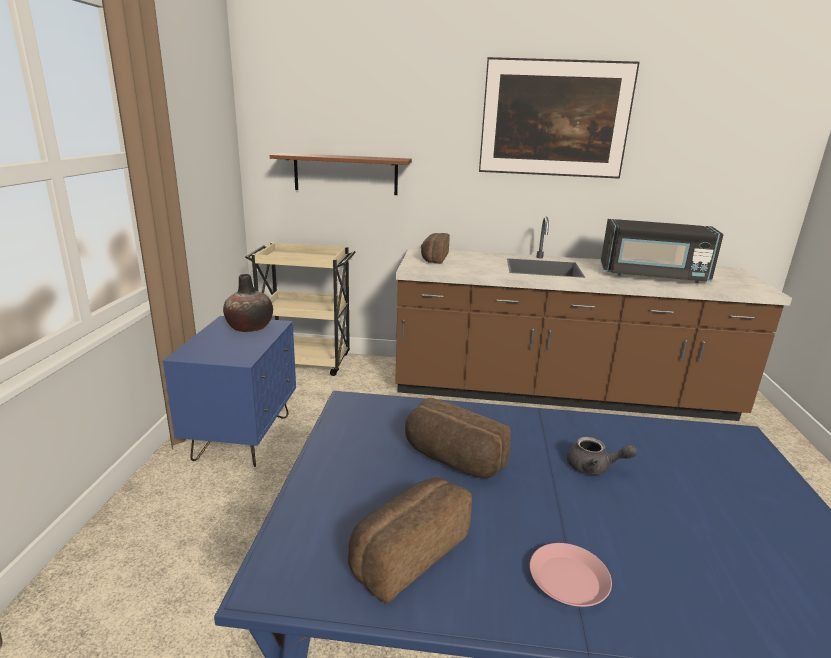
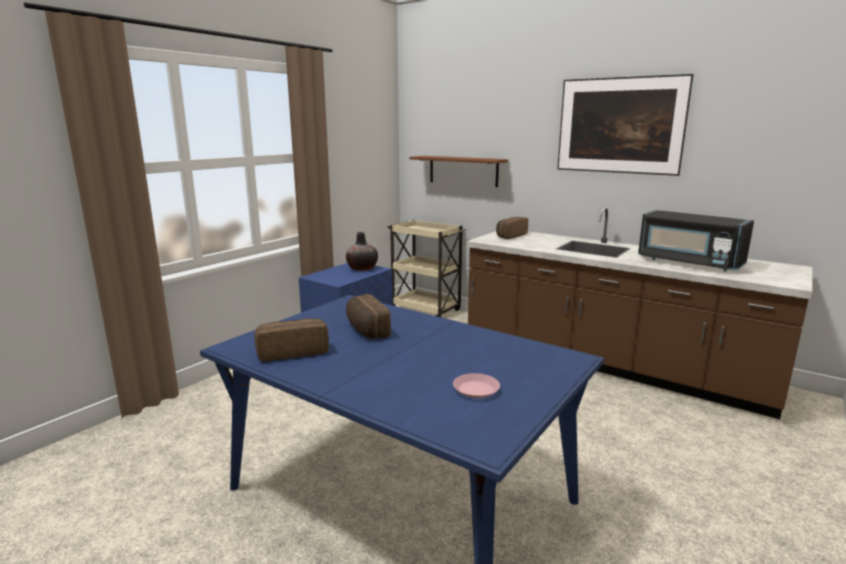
camera: 30 degrees right, 5 degrees down
pink plate [530,543,612,607] -> pink plate moved to [453,373,500,398]
grey teapot [567,437,637,475] -> none

